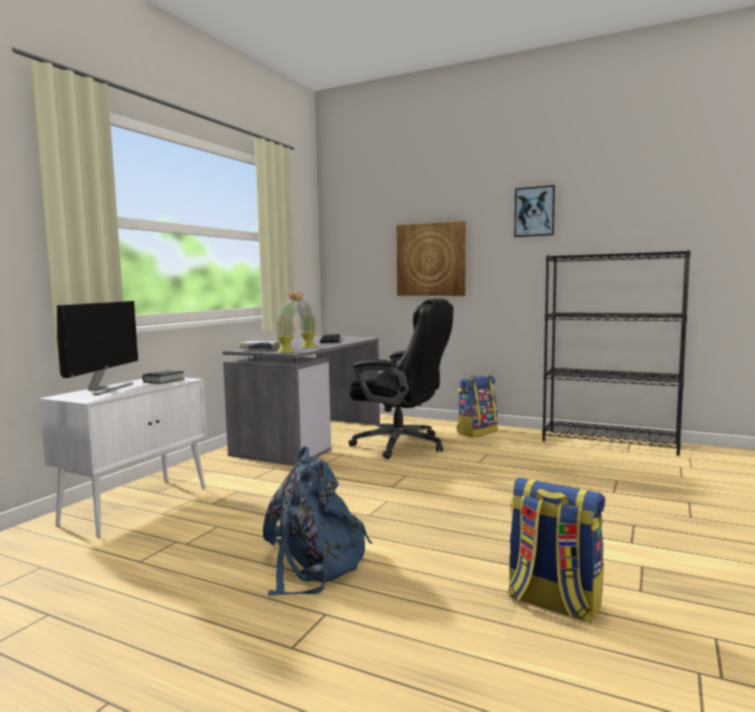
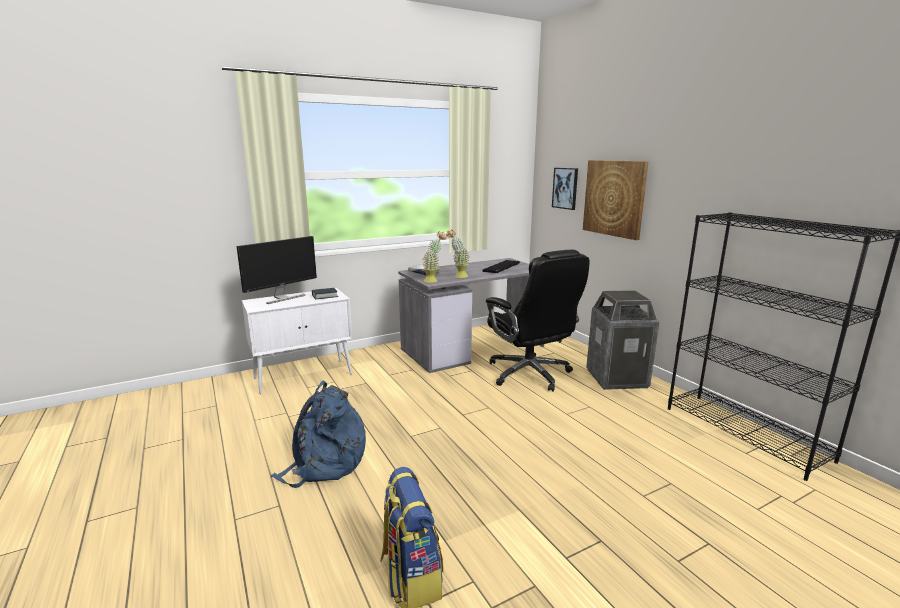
camera: 35 degrees right, 10 degrees up
backpack [457,374,498,438] -> trash can [586,290,659,390]
picture [515,185,555,237] -> picture moved to [552,168,578,210]

